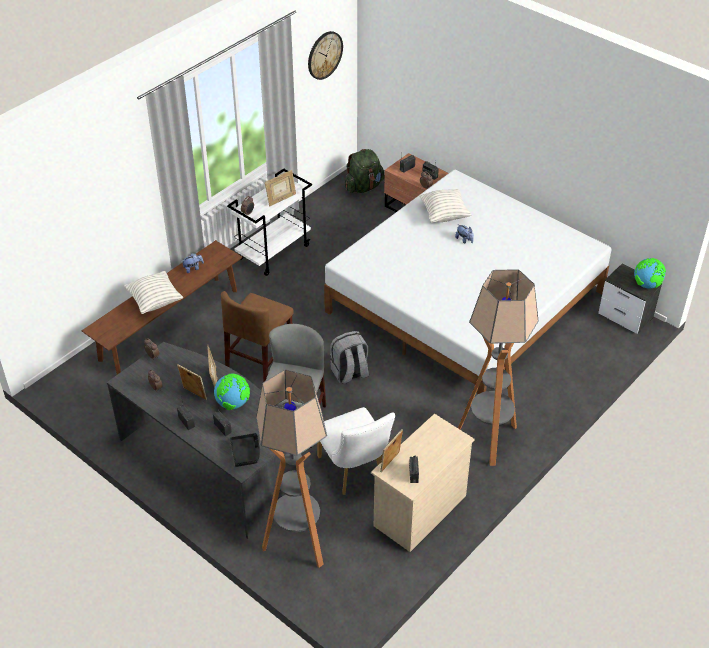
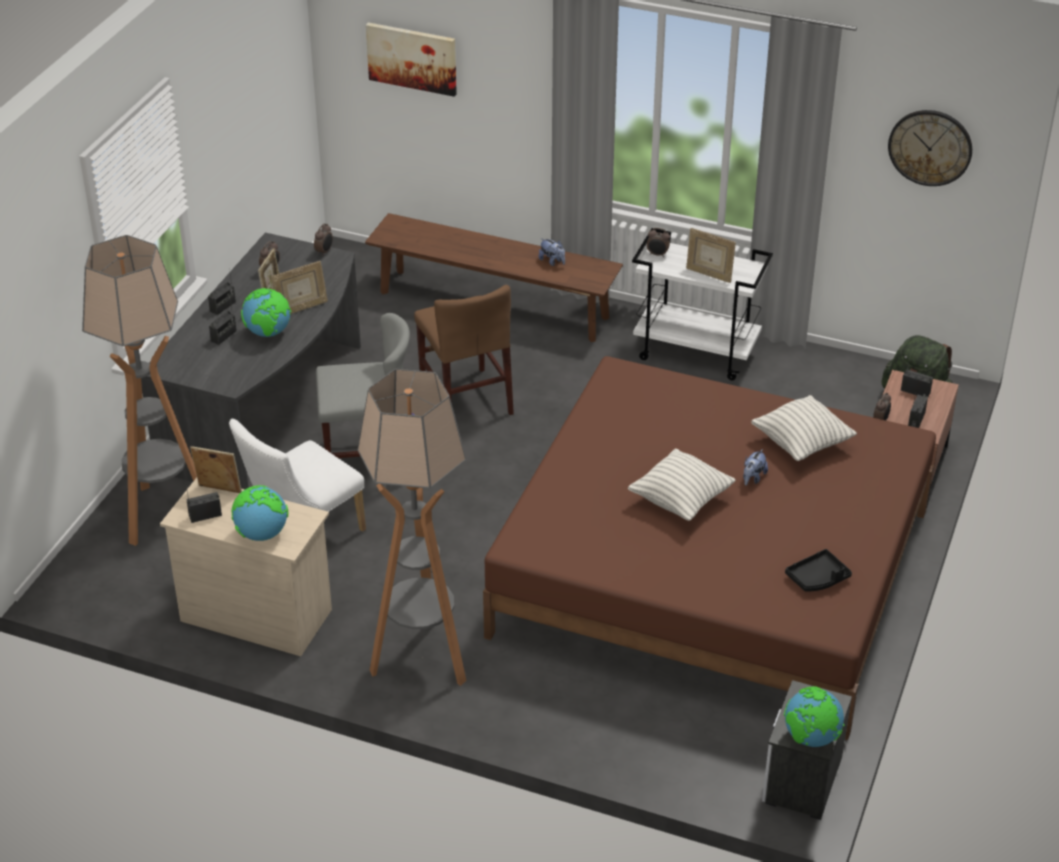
camera: 70 degrees right, 5 degrees down
pillow [124,271,183,314] -> pillow moved to [628,448,736,521]
brown chair [221,291,294,382] -> brown chair turned 120 degrees counterclockwise [414,285,514,415]
black tray [230,433,260,467] -> black tray moved to [785,549,852,592]
white bed [324,170,612,395] -> brown bed [483,356,936,740]
grey backpack [330,331,369,384] -> none
none -> globe [231,485,288,541]
none -> picture [366,22,457,97]

